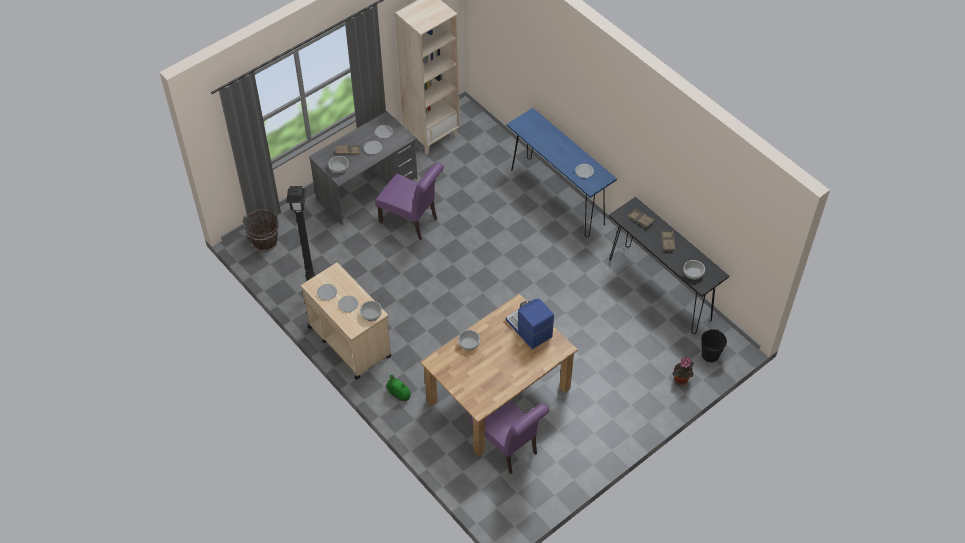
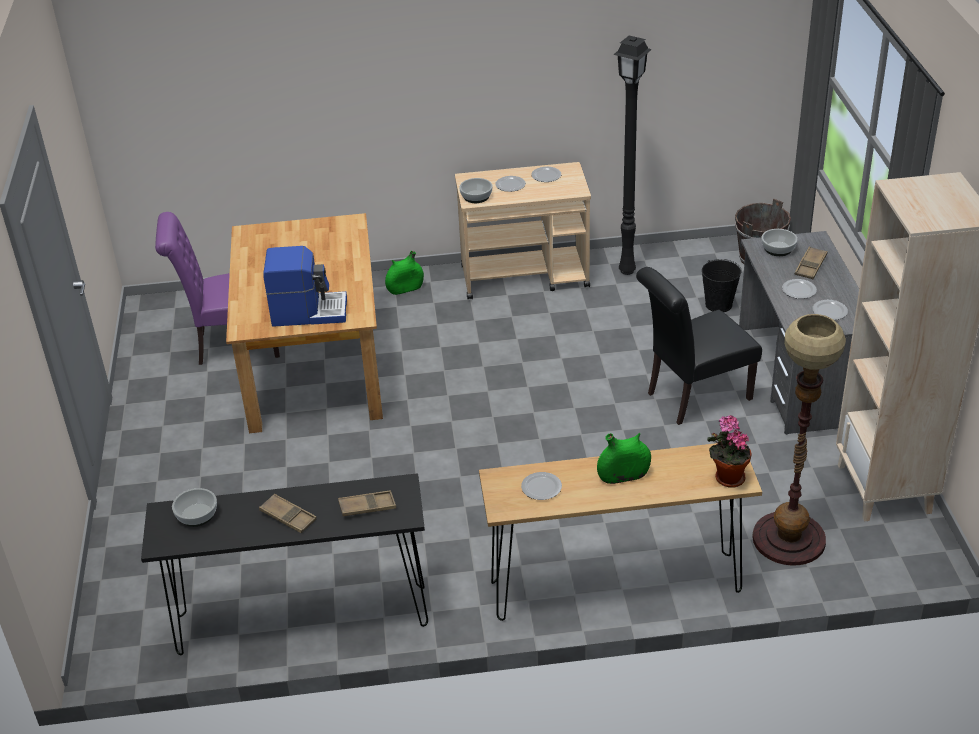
camera: 125 degrees right, 15 degrees down
purple chair [375,162,444,240] -> black chair [636,267,762,425]
bowl [458,330,480,351] -> none
blue console table [506,108,617,237] -> brown console table [479,443,762,621]
potted plant [672,357,693,385] -> potted plant moved to [707,415,752,488]
black bucket [701,329,727,362] -> black bucket moved to [702,259,742,312]
none -> green vase [597,433,651,484]
none -> floor lamp [752,314,846,565]

